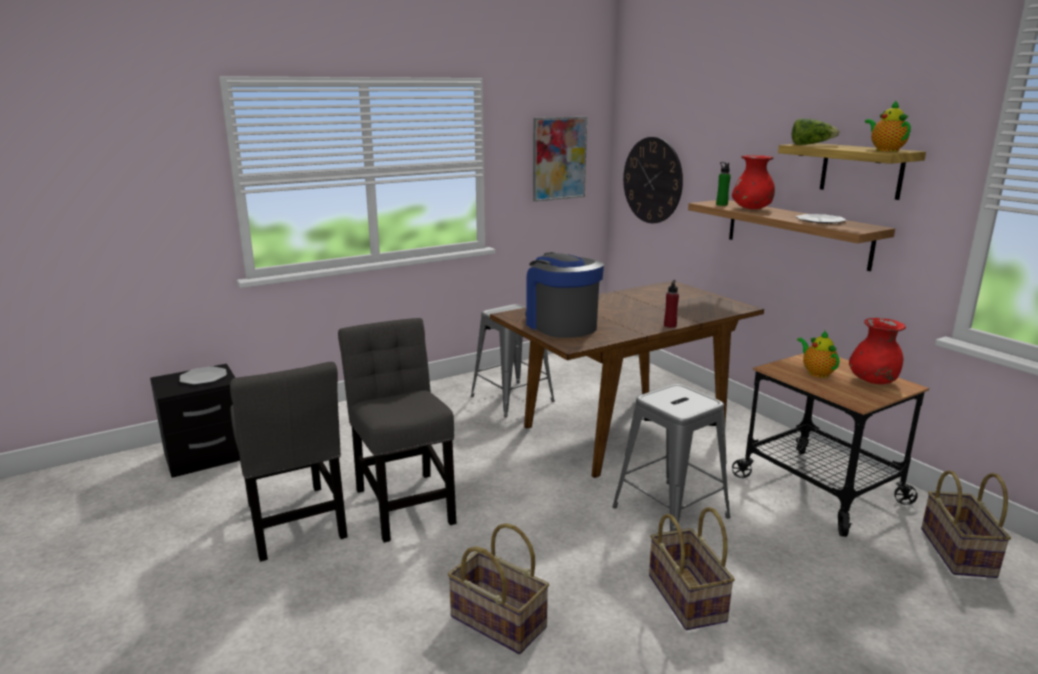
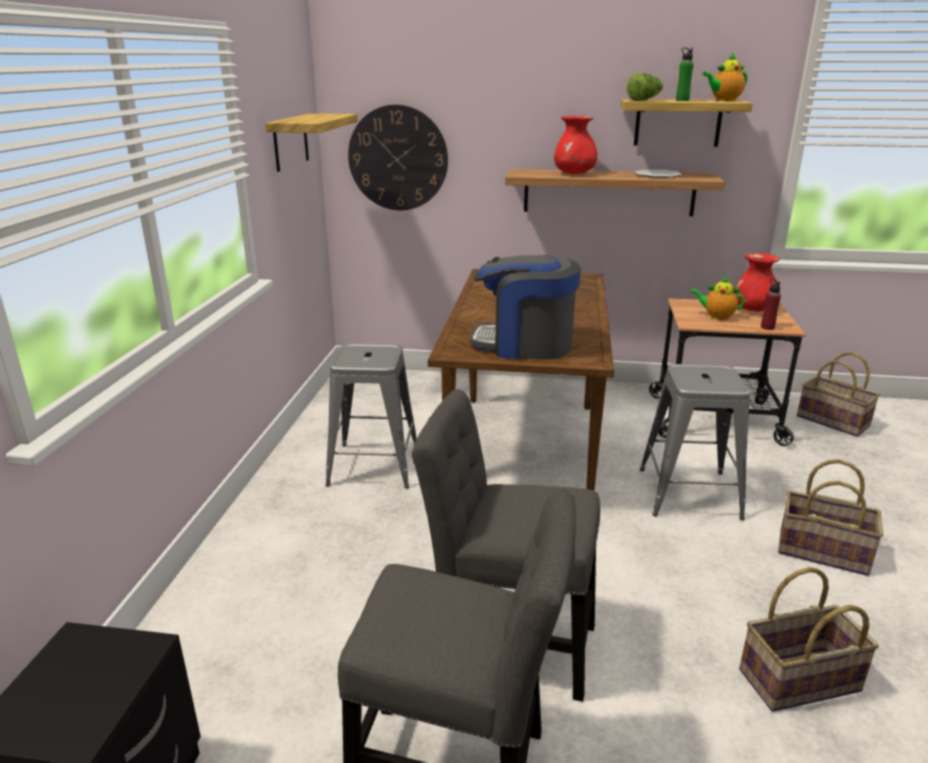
camera: 50 degrees left, 5 degrees up
plate [180,367,227,385] -> none
picture [533,117,587,202] -> shelf [265,113,357,172]
red bottle [664,280,679,328] -> red bottle moved to [761,279,781,330]
green bottle [716,162,731,206] -> green bottle moved to [676,48,694,101]
teapot [865,100,911,152] -> teapot turned 45 degrees counterclockwise [702,53,747,101]

